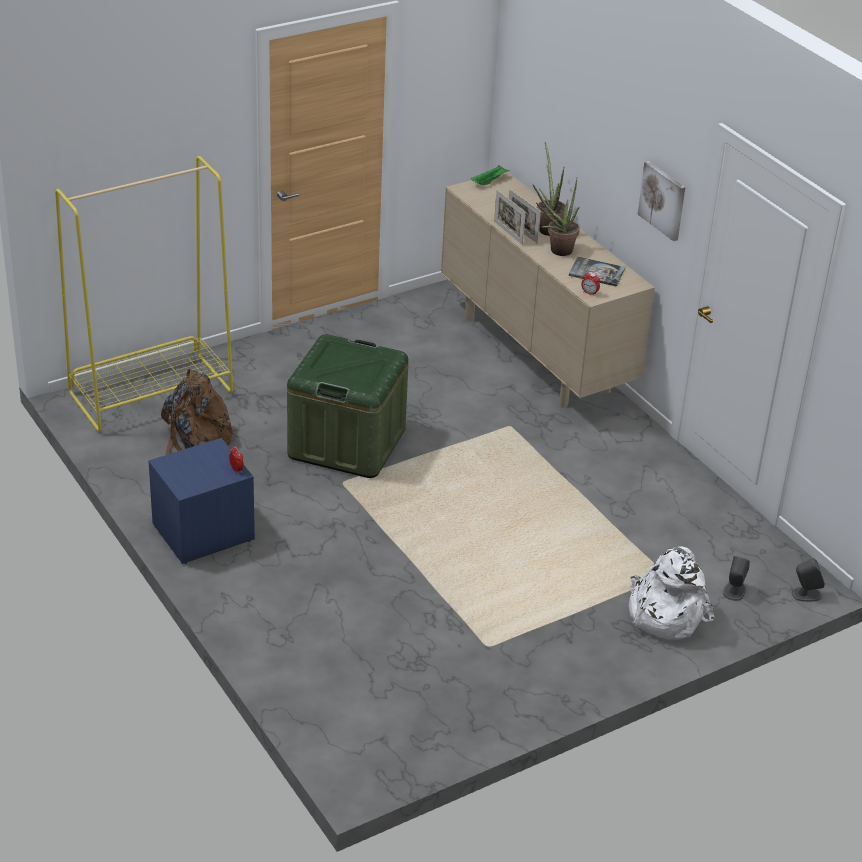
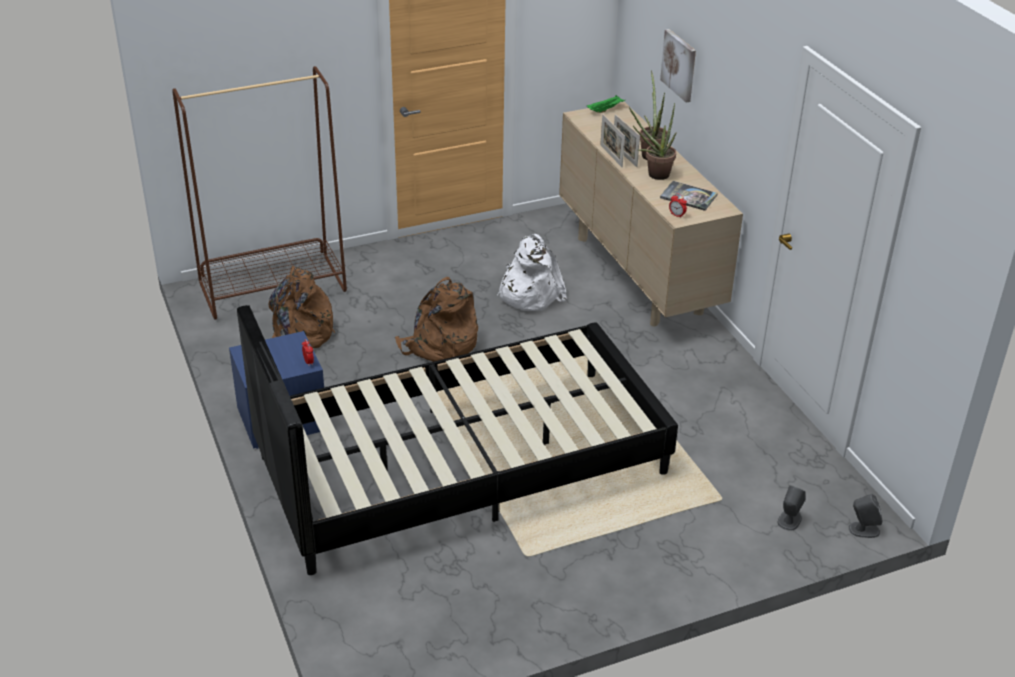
camera: 10 degrees right, 0 degrees up
yellow clothes rack [55,156,233,432] -> brown clothes rack [172,66,347,320]
green storage box [287,334,409,478] -> brown backpack [395,277,478,362]
white backpack [629,546,714,640] -> white backpack moved to [496,234,567,311]
picture [638,161,686,241] -> picture moved to [660,29,696,102]
none -> black bed [237,305,678,575]

